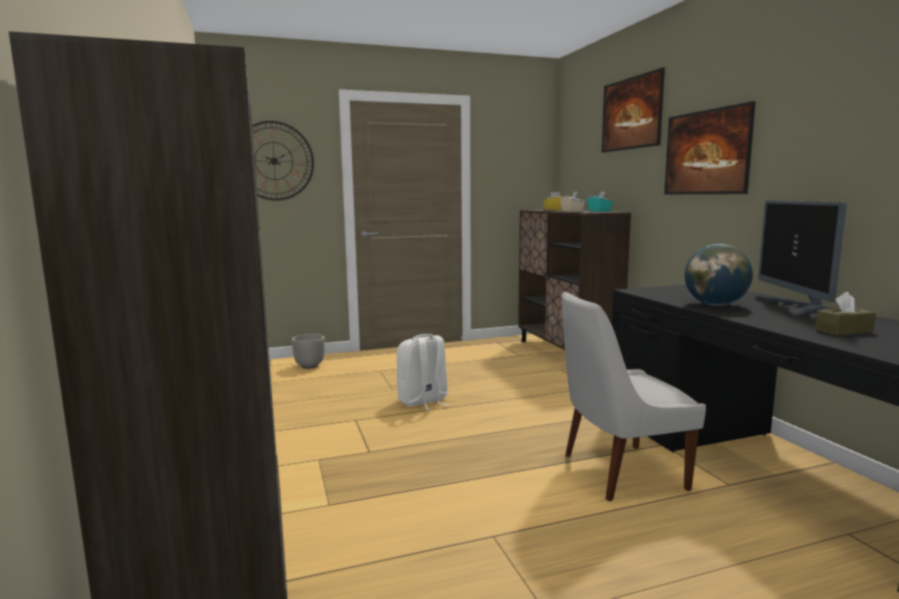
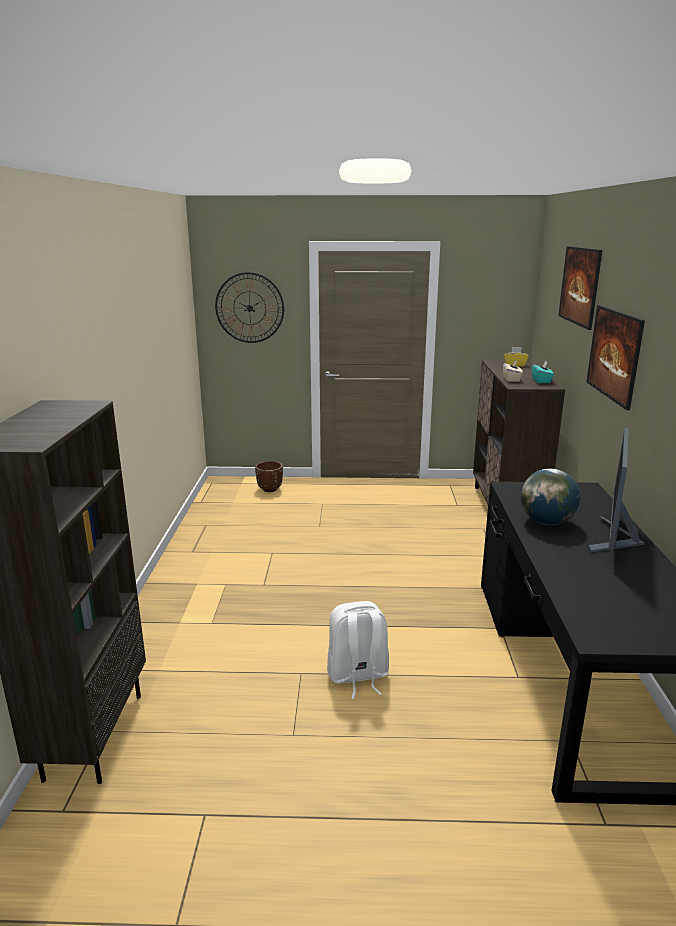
camera: 20 degrees right, 10 degrees up
grey planter [292,334,325,369] -> brown planter [255,461,283,492]
white backpack [397,334,449,411] -> white backpack moved to [327,601,389,699]
white chair [562,292,706,501] -> none
brown tissue box [815,292,876,336] -> none

